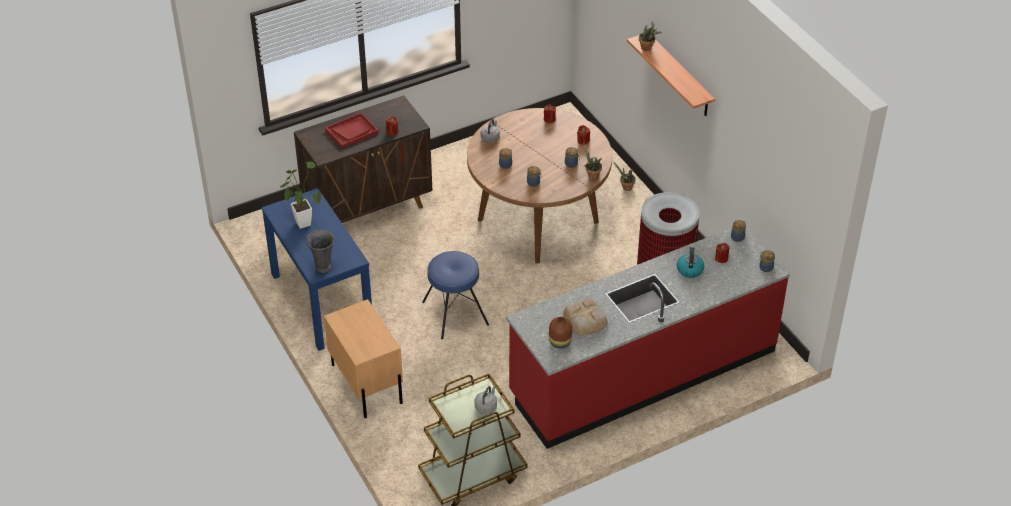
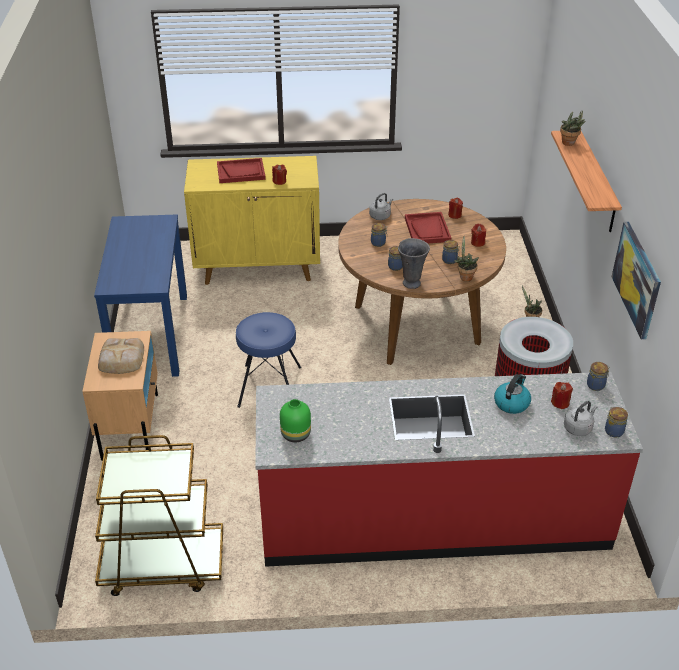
camera: 25 degrees right, 5 degrees down
potted plant [280,162,321,229] -> none
brown cabinet [294,95,433,223] -> yellow cabinet [184,156,320,285]
grey vase [307,230,334,273] -> grey vase moved to [398,238,430,289]
grey kettle [475,386,497,414] -> grey kettle moved to [564,401,597,436]
brown vase [549,317,572,348] -> green vase [280,399,311,442]
bread [563,298,608,336] -> bread moved to [98,338,144,374]
none -> red tray [405,212,451,243]
none -> picture [612,222,661,339]

